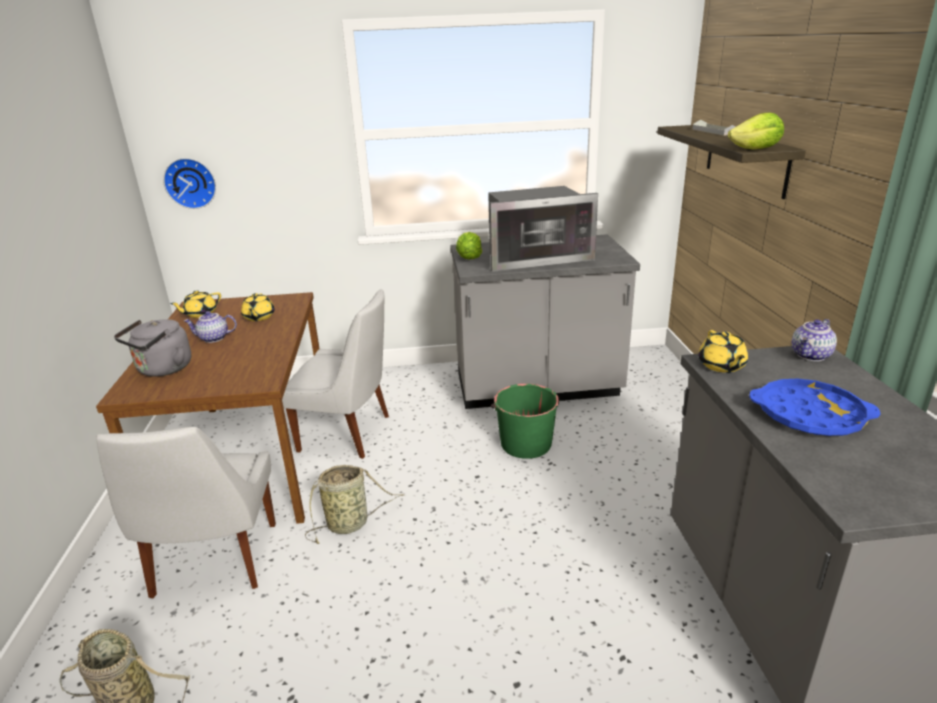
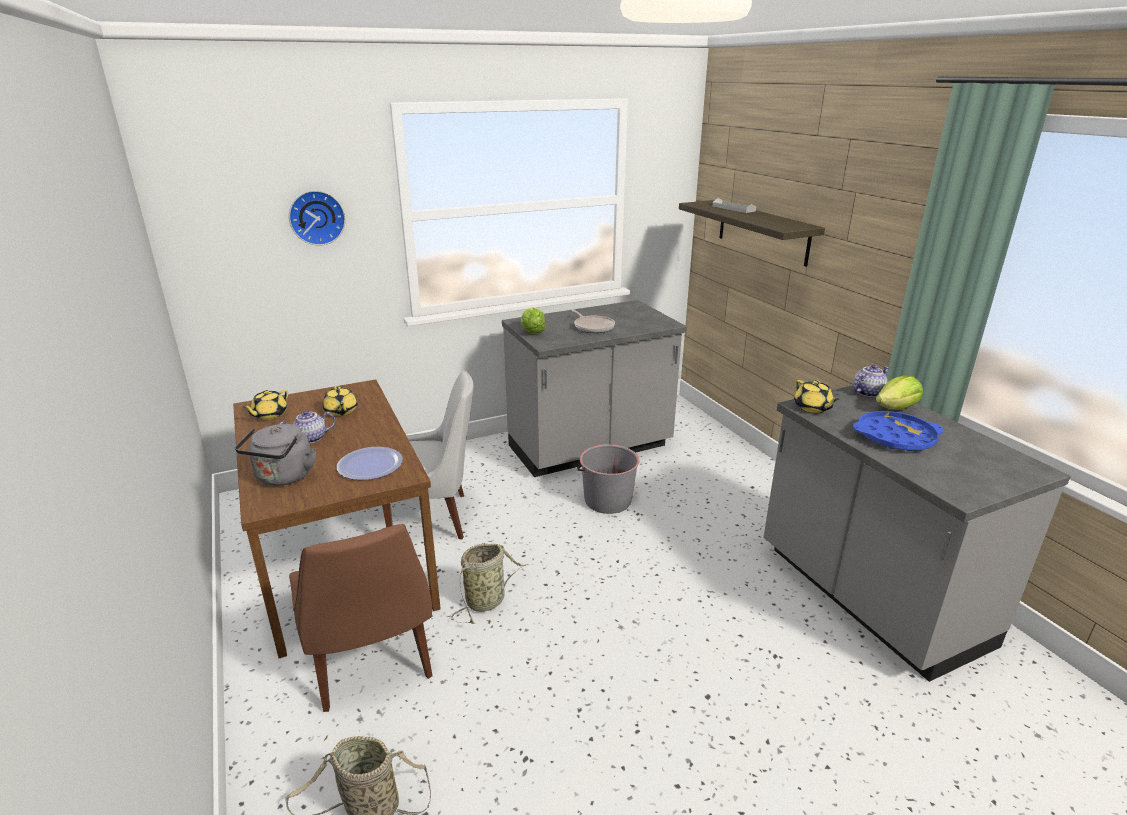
camera: 20 degrees left, 0 degrees up
white chair [96,427,276,598] -> brown chair [289,524,433,712]
wall clock [163,158,216,209] -> wall clock moved to [289,191,345,246]
microwave [488,186,598,272] -> frying pan [572,310,615,333]
green bucket [491,384,559,459] -> grey bucket [577,444,640,514]
lettuce [728,112,784,149] -> lettuce moved to [876,376,923,409]
teapot [792,319,837,361] -> teapot turned 150 degrees counterclockwise [853,365,889,397]
none -> plate [337,447,403,480]

